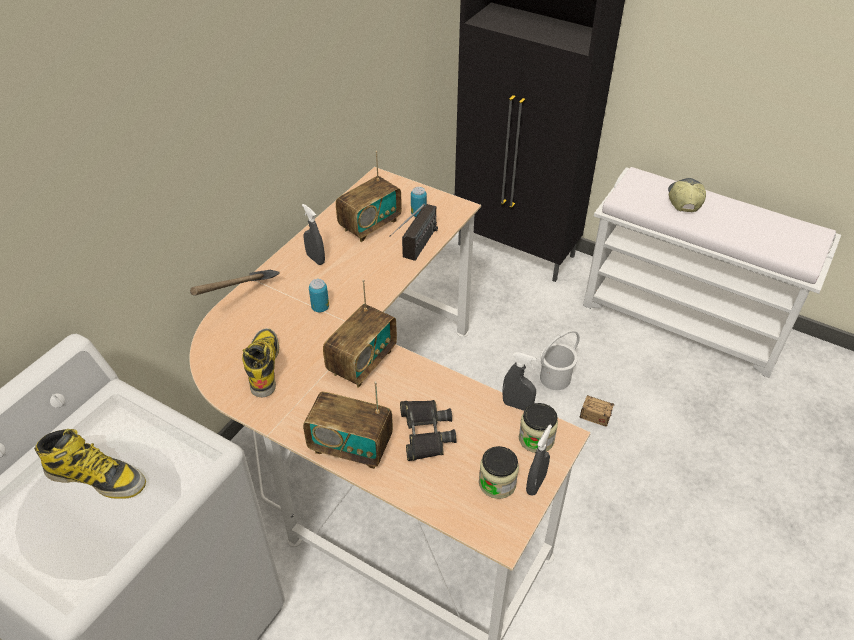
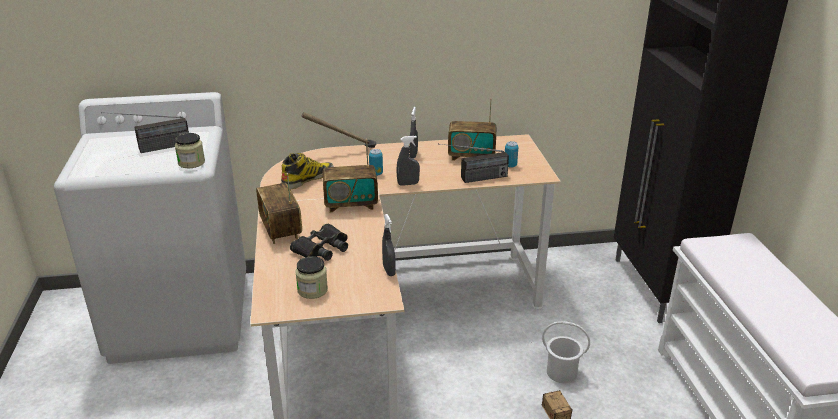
camera: 50 degrees right, 15 degrees down
boot [34,429,146,499] -> radio [101,112,189,153]
jar [519,403,558,453] -> jar moved to [175,133,205,168]
grey spray bottle [526,425,552,495] -> grey spray bottle moved to [396,136,420,186]
cap [668,178,706,212] -> none

